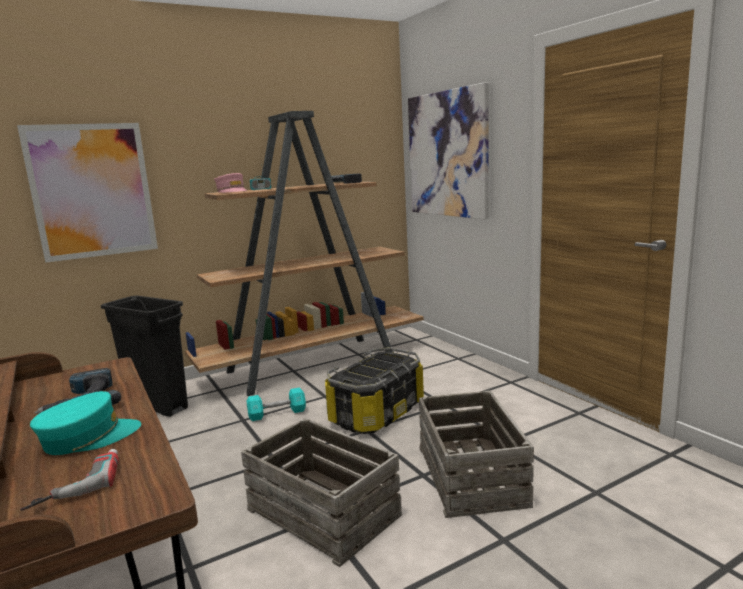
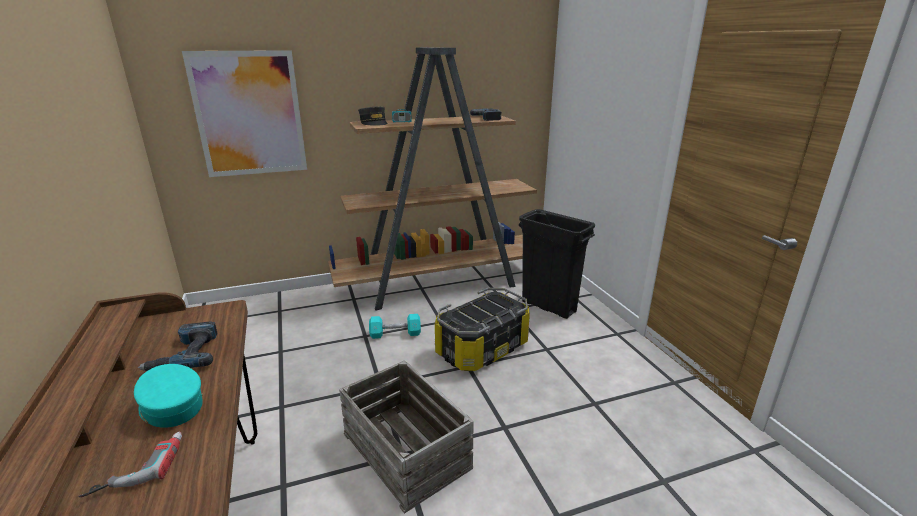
camera: 10 degrees right, 10 degrees up
turquoise cap [30,391,141,455] -> turquoise cap turned 120 degrees counterclockwise [134,364,203,428]
black trash can [101,295,188,417] -> black trash can moved to [519,209,595,319]
pink cap [214,173,247,193] -> grey cap [358,106,388,126]
picture [408,82,489,219] -> none
crate [419,391,534,518] -> none

